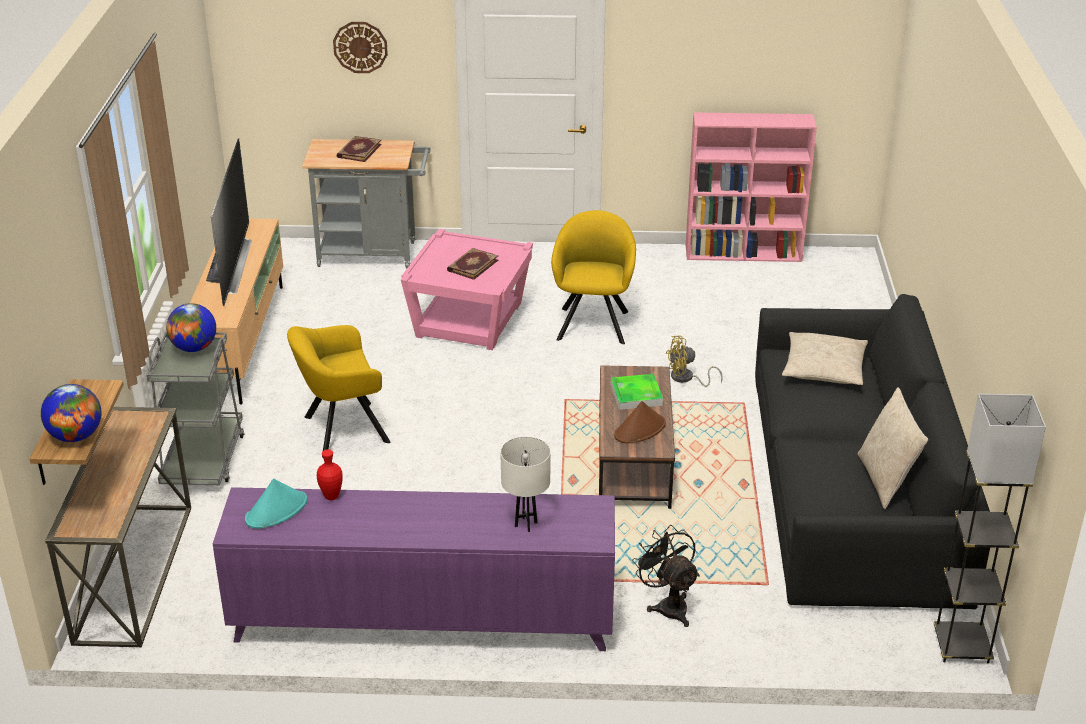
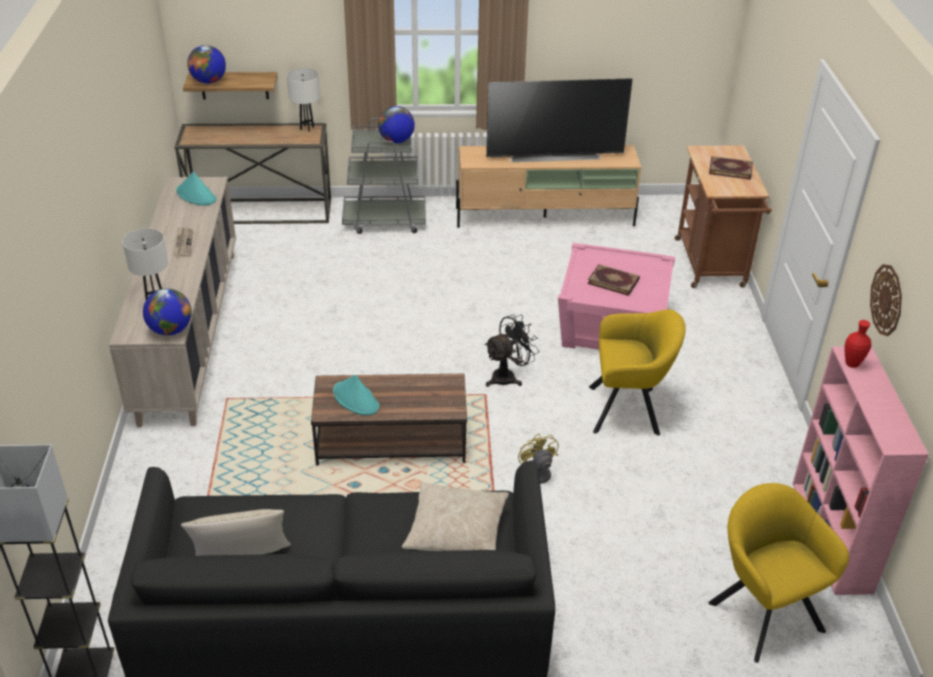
camera: 85 degrees right, 5 degrees up
purple cabinet [213,487,615,651] -> beige cabinet [109,177,236,427]
yellow armchair [287,325,390,451] -> yellow armchair moved to [709,483,849,663]
grey cart [302,139,431,269] -> brown cart [675,145,772,288]
red vase [317,449,343,500] -> red vase moved to [845,320,871,368]
wall clock [333,22,388,73] -> wall clock moved to [870,264,902,336]
tray [611,374,663,410] -> none
brown hat [614,401,666,443] -> turquoise hat [333,375,379,415]
black fan [632,525,700,627] -> black fan moved to [485,315,539,387]
none -> globe [143,288,192,336]
none -> newspaper [173,227,193,257]
none -> white table lamp [287,68,320,132]

